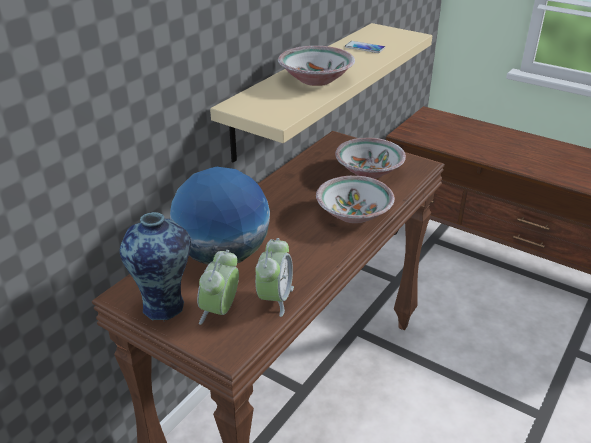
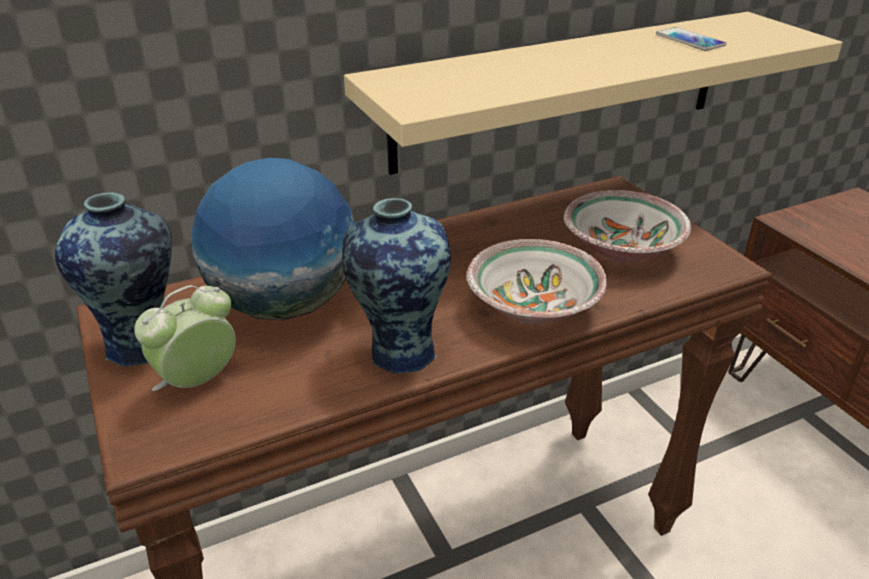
camera: 30 degrees right, 0 degrees up
alarm clock [255,238,294,317] -> none
bowl [278,46,355,86] -> none
none -> vase [342,198,451,373]

